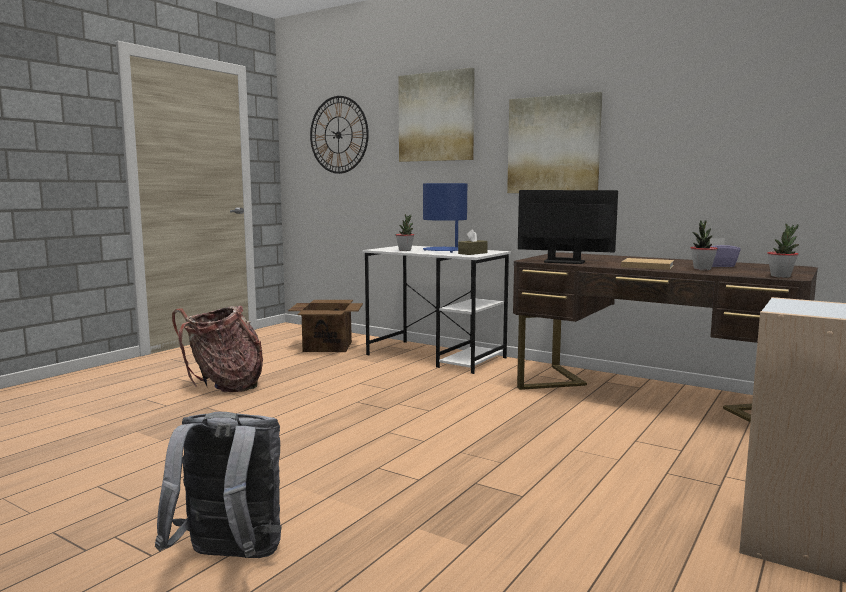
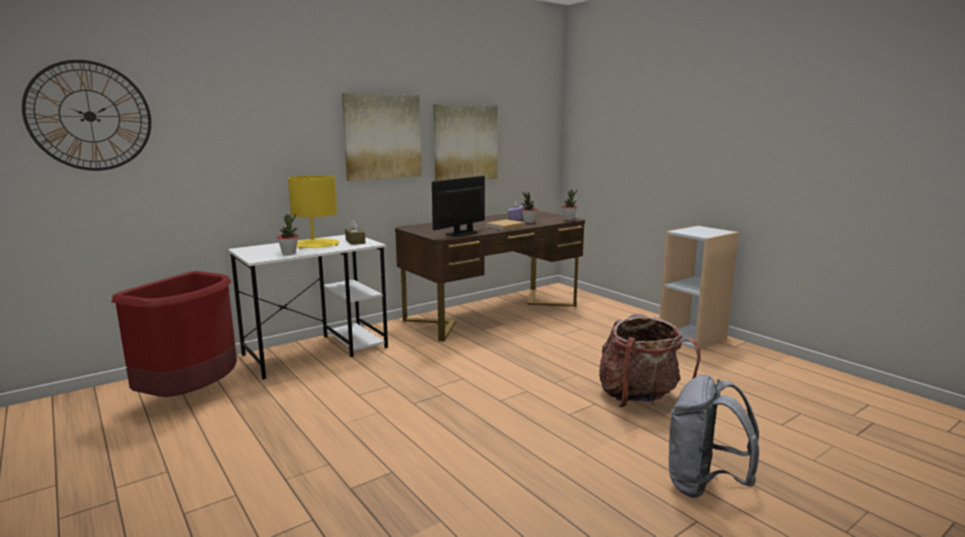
camera: 70 degrees left, 5 degrees up
backpack [172,306,263,392] -> backpack moved to [599,314,700,407]
cardboard box [288,300,363,352] -> red trash can [112,271,237,397]
picture [398,68,475,162] -> picture moved to [433,104,498,181]
blue table lamp [423,183,467,253] -> yellow table lamp [288,175,339,249]

